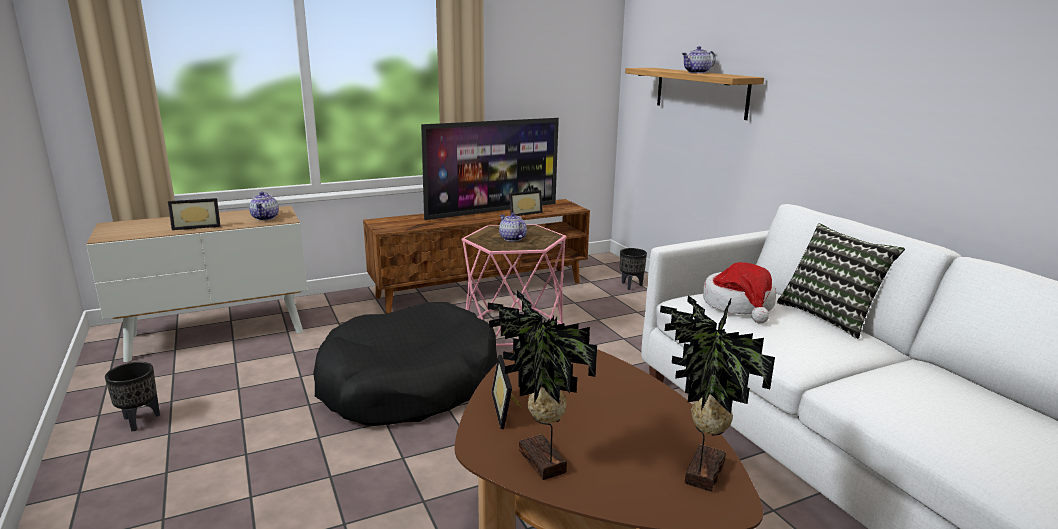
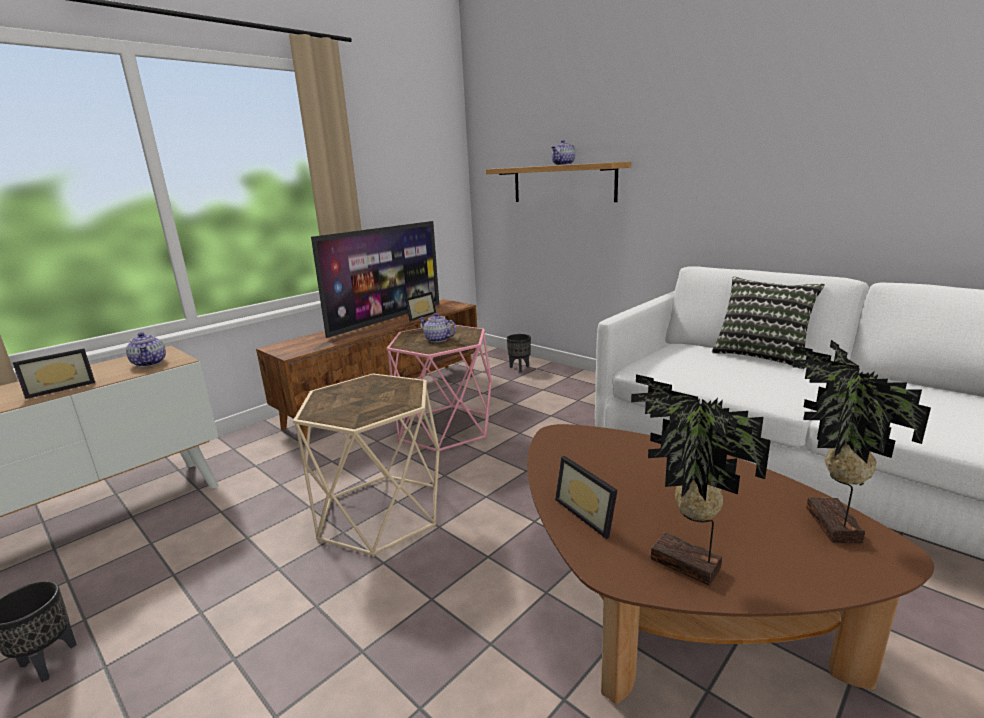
camera: 20 degrees left, 0 degrees up
black dog bed [313,302,498,426] -> beige side table [293,374,440,557]
hat [703,262,776,323] -> none

